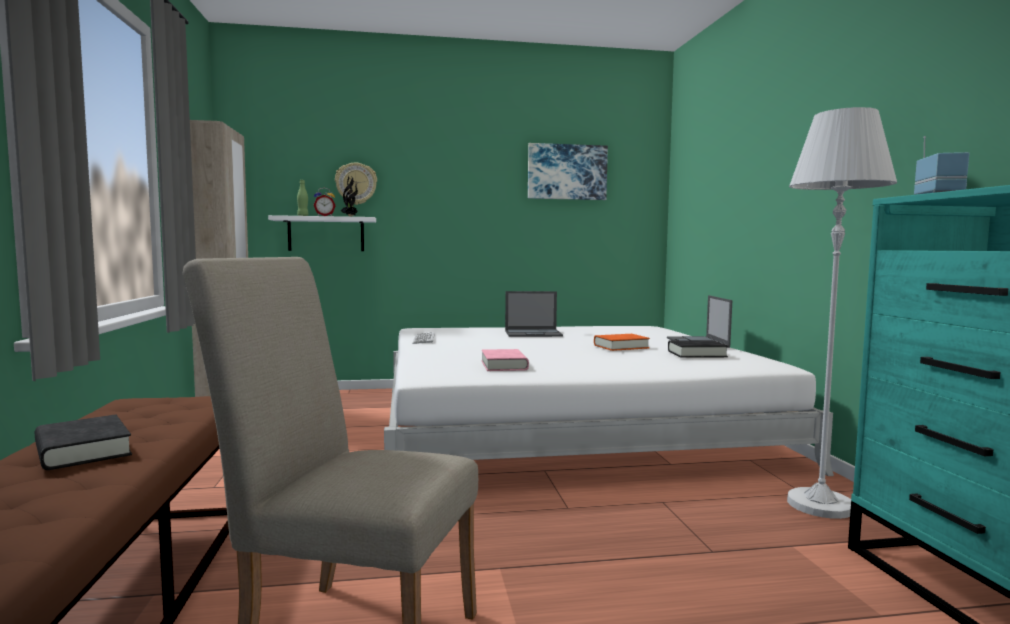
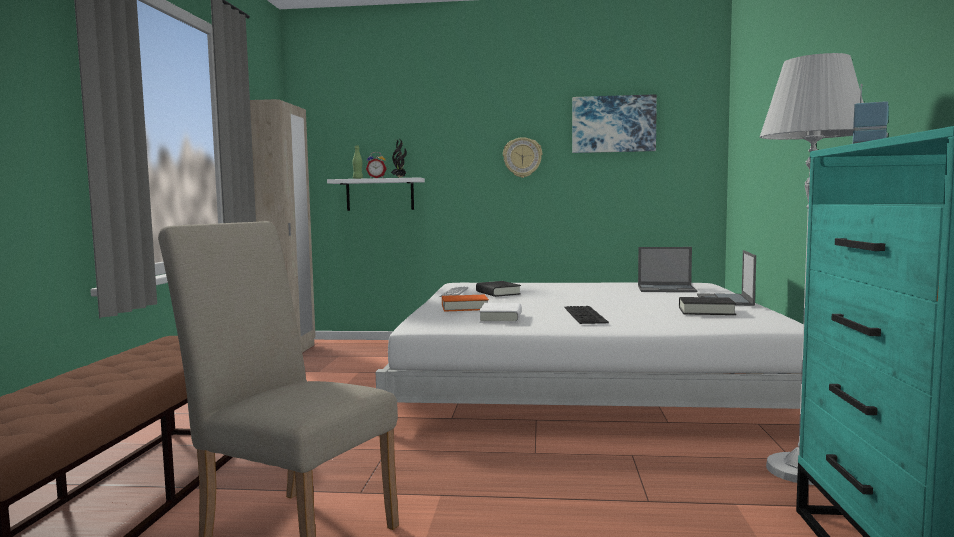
camera: 15 degrees right, 0 degrees up
black book [35,414,132,470] -> black book moved to [476,281,521,297]
wall clock [335,163,377,205] -> wall clock moved to [503,137,542,178]
pink book [482,349,529,371] -> white book [479,303,522,323]
laptop [505,291,563,337] -> laptop moved to [638,247,697,292]
orange book [594,334,650,351] -> orange book moved to [442,295,489,312]
none -> keyboard [565,306,609,324]

